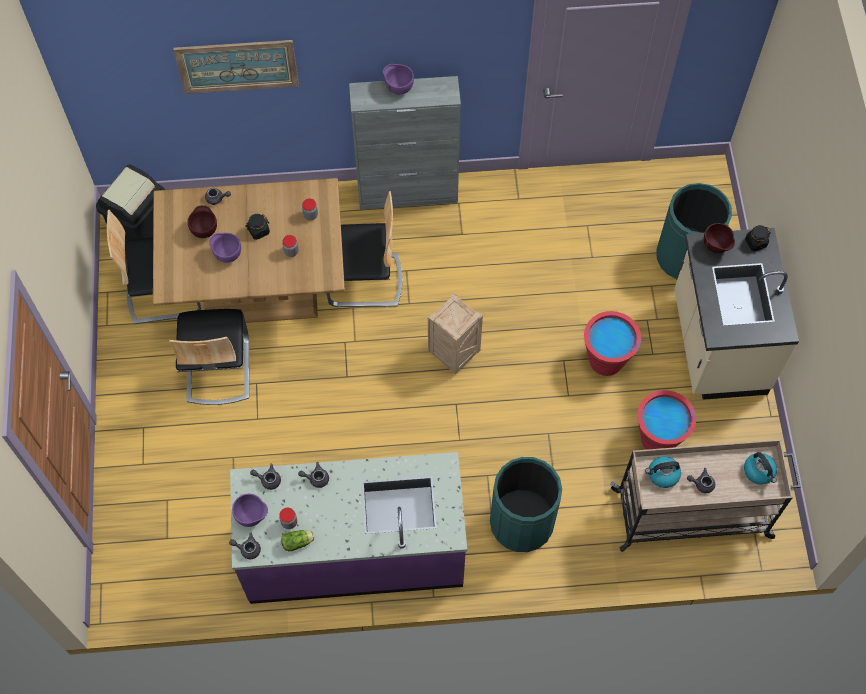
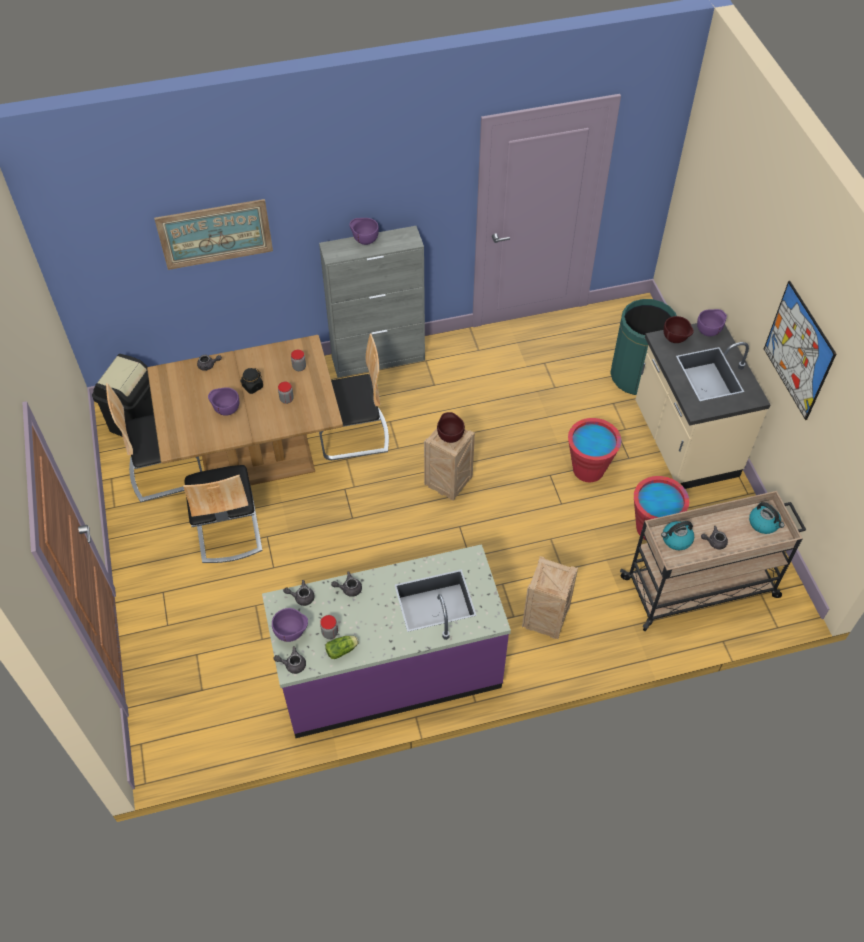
camera: 10 degrees left, 10 degrees down
brown bowl [188,205,217,238] -> brown bowl moved to [437,412,465,443]
green trash can [490,457,562,552] -> crate [522,556,578,639]
black jar [745,225,771,251] -> purple bowl [697,309,727,337]
none -> picture [764,281,836,420]

